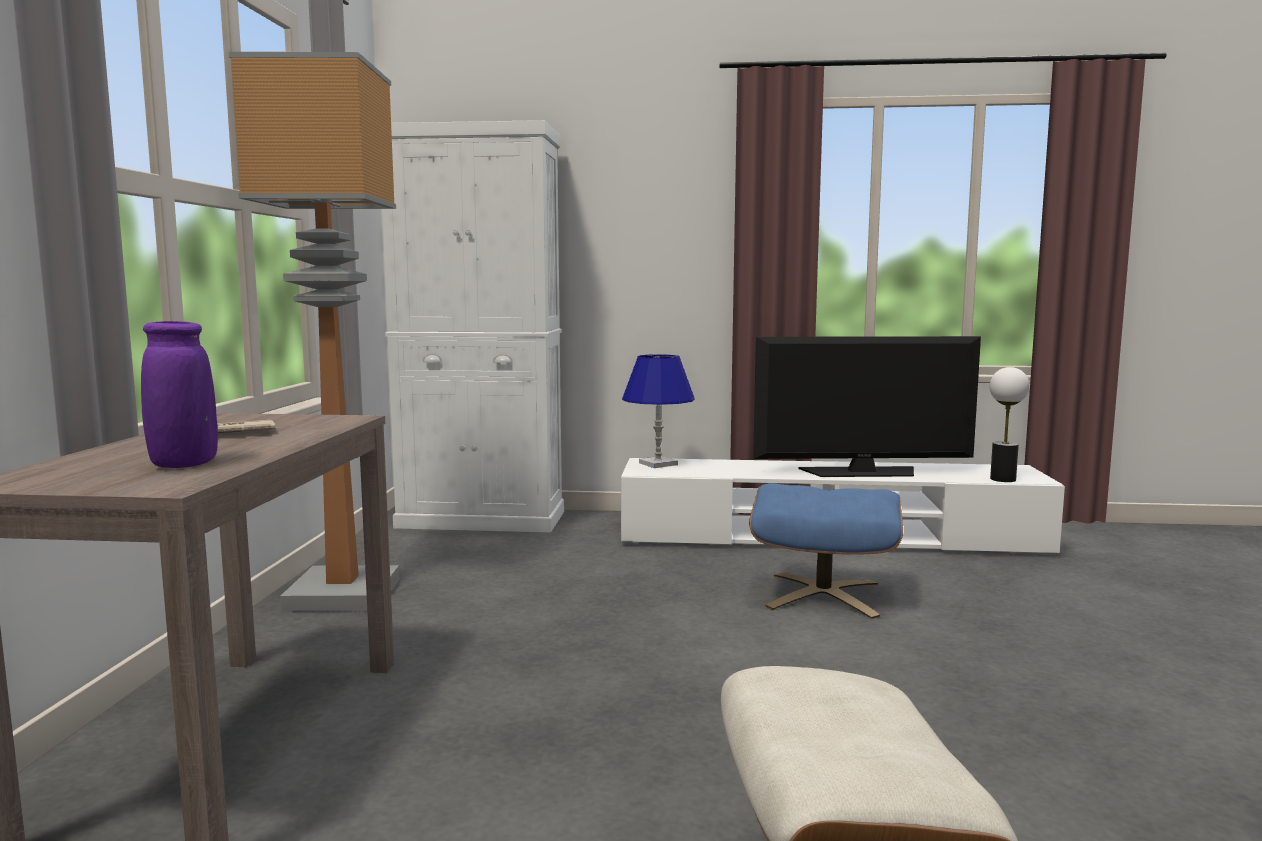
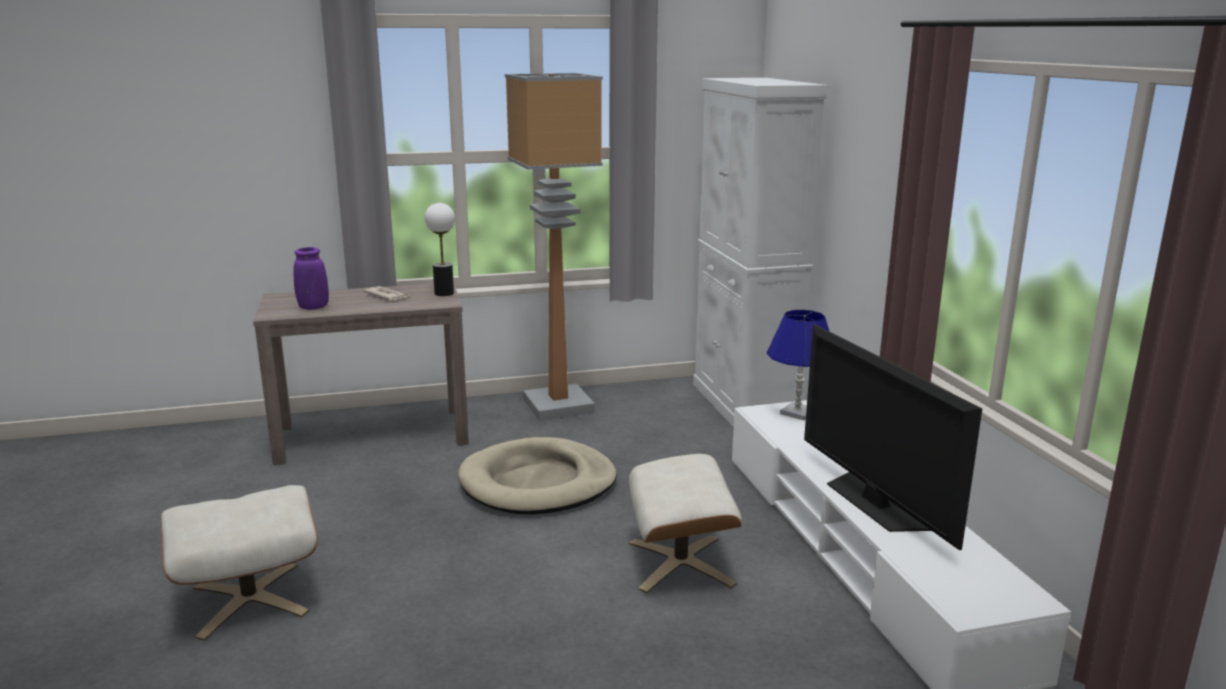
camera: 70 degrees right, 10 degrees up
blue ottoman [749,483,903,619] -> beige ottoman [629,454,742,593]
table lamp [990,367,1029,482] -> table lamp moved to [425,203,455,296]
none -> beige dog bed [458,437,617,515]

